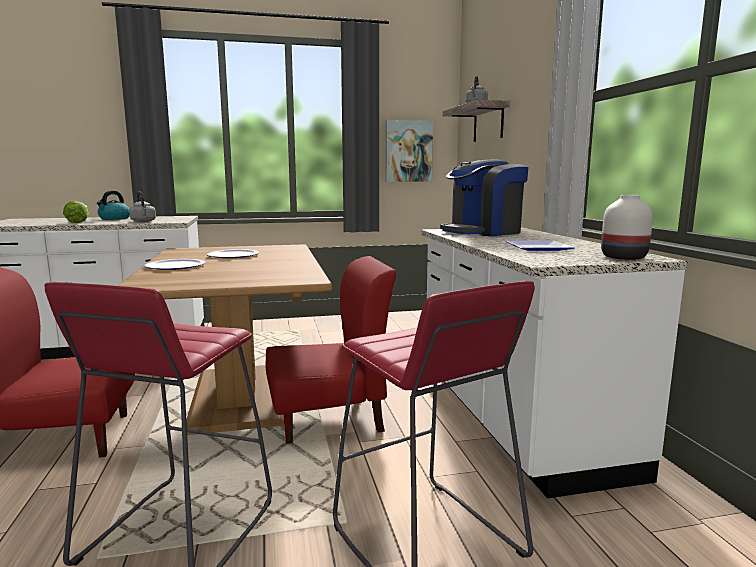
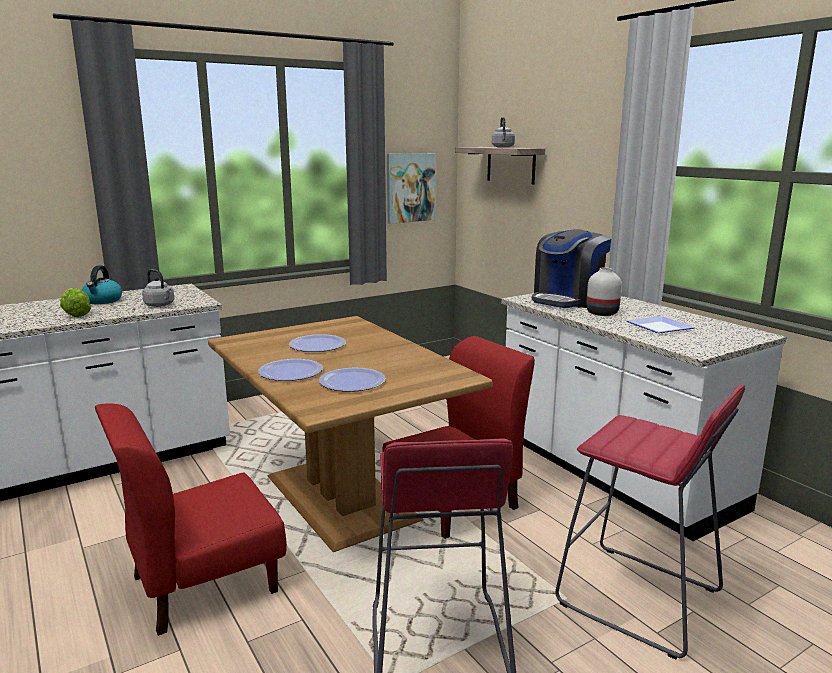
camera: 20 degrees left, 5 degrees up
white vase [601,195,653,260] -> white vase moved to [586,267,622,316]
none -> plate [319,368,386,392]

